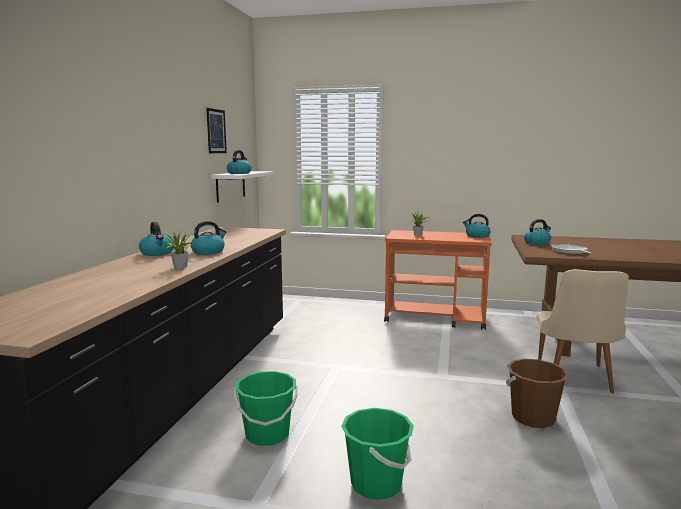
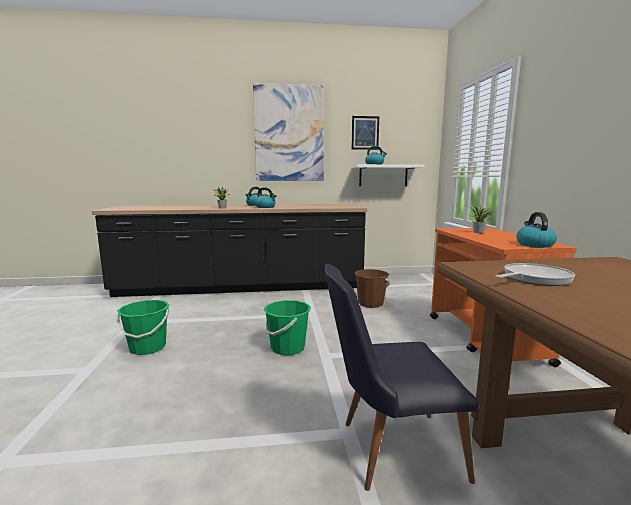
camera: 70 degrees right, 0 degrees up
green bucket [234,371,298,446] -> green bucket moved to [263,300,311,356]
brown bucket [506,359,569,428] -> brown bucket moved to [354,269,390,308]
kettle [524,219,551,245] -> none
beige chair [536,269,629,393] -> black chair [325,264,479,491]
none -> picture [253,83,324,181]

